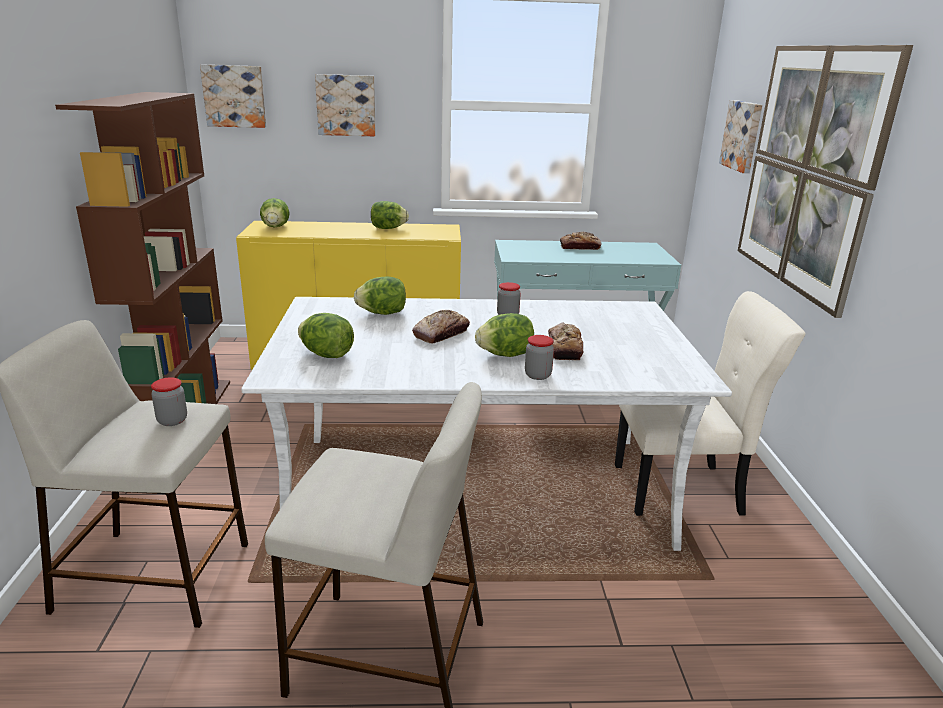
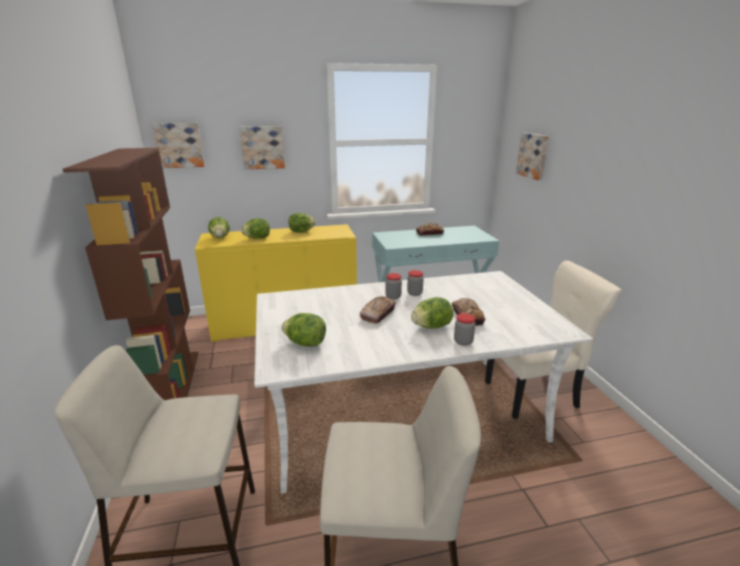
camera: 10 degrees left, 0 degrees up
jar [151,377,187,426] -> jar moved to [385,273,402,299]
lettuce [354,277,406,315] -> lettuce moved to [241,218,270,239]
picture [738,45,913,318] -> none

